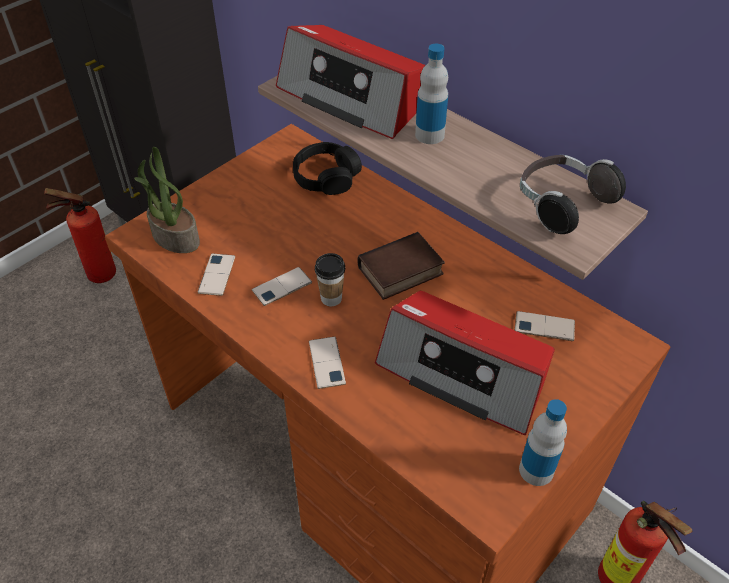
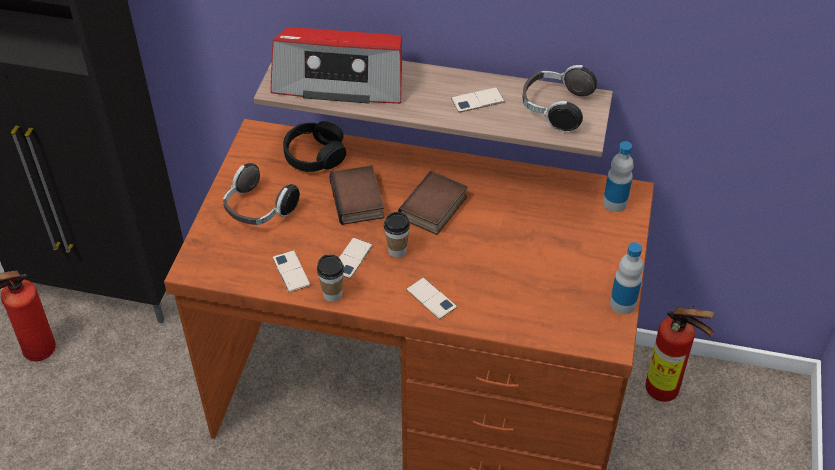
camera: 30 degrees left, 0 degrees up
potted plant [134,147,200,253] -> none
radio [375,291,555,435] -> none
bottle [415,44,448,144] -> bottle moved to [603,141,634,212]
phone [515,311,575,341] -> phone moved to [451,87,505,113]
none -> headphones [223,163,300,225]
none -> cup [317,254,344,302]
none -> book [329,166,384,225]

